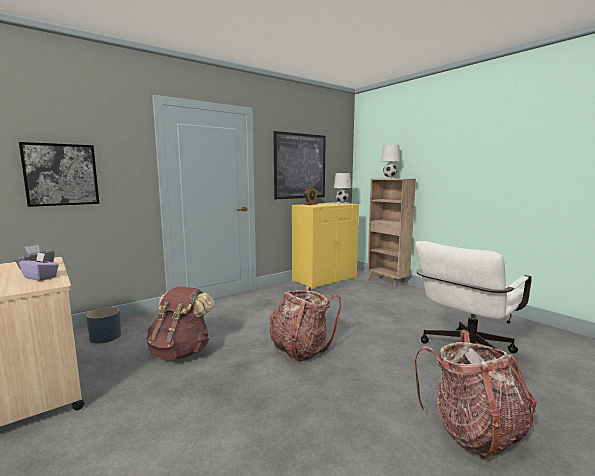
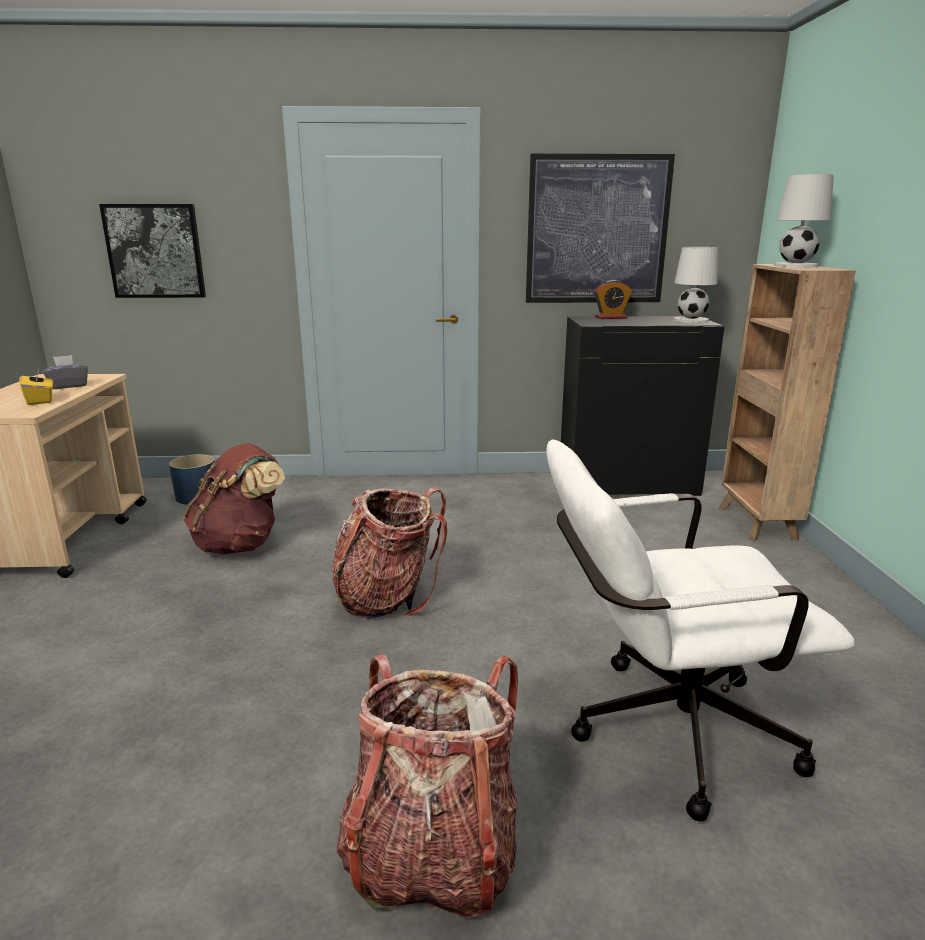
camera: 35 degrees right, 10 degrees up
purple tissue box [19,252,59,281] -> yellow tissue box [19,369,53,405]
yellow cabinet [292,202,359,289] -> black cabinet [561,316,725,496]

